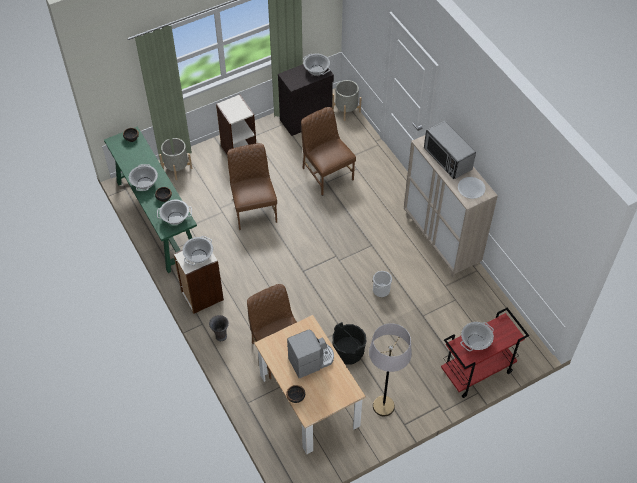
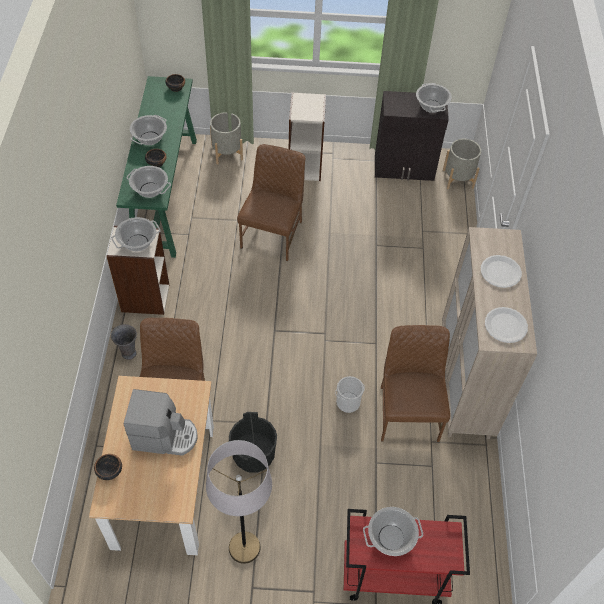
camera: 30 degrees right, 0 degrees up
brown chair [301,107,356,196] -> brown chair moved to [381,325,450,442]
microwave [424,121,476,179] -> white plate [481,255,522,288]

